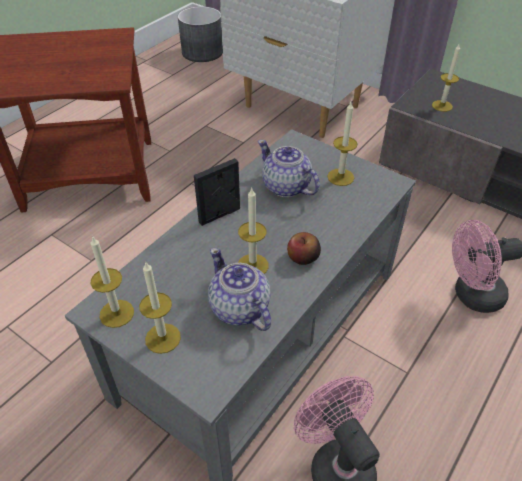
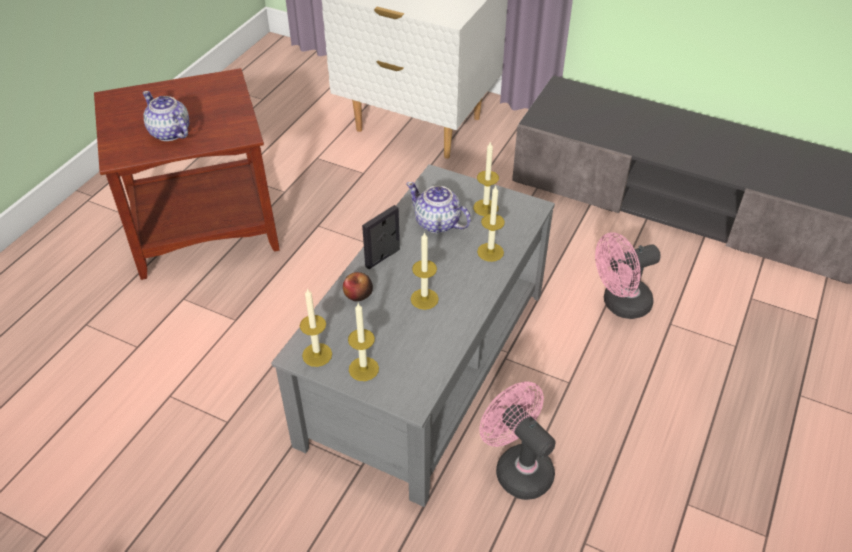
camera: 10 degrees left, 0 degrees up
grey planter [178,6,223,62] -> none
teapot [208,248,271,331] -> teapot moved to [143,91,189,141]
apple [287,232,321,265] -> apple moved to [343,272,373,301]
candle [432,44,460,112] -> candle moved to [477,186,505,262]

